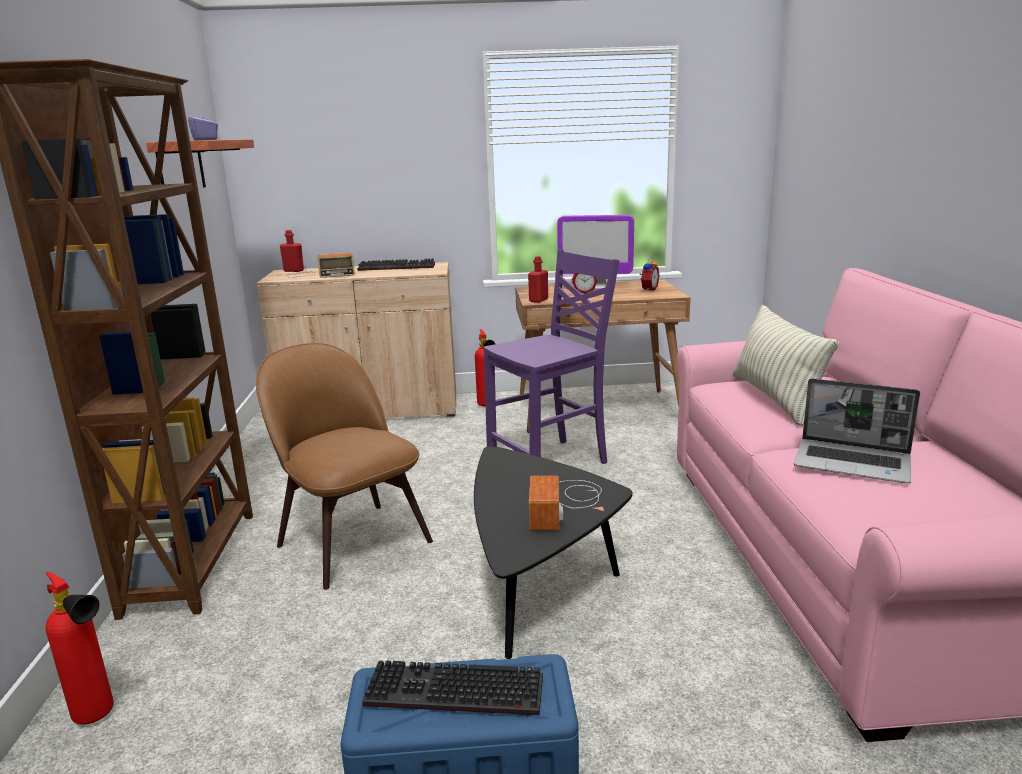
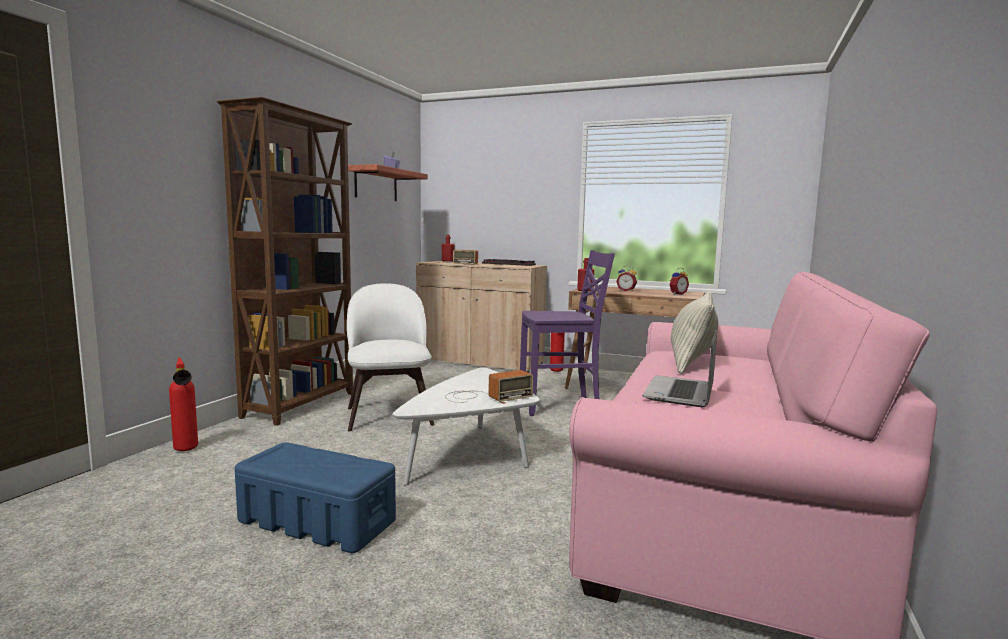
camera: 25 degrees right, 10 degrees down
brown chair [256,343,433,590] -> white chair [347,283,434,431]
keyboard [362,661,543,715] -> none
black coffee table [474,446,633,659] -> white coffee table [392,367,540,485]
radio [529,475,602,531] -> radio turned 150 degrees counterclockwise [445,370,533,403]
monitor [557,215,634,290] -> none
laptop [794,378,920,484] -> laptop turned 60 degrees clockwise [643,330,717,407]

